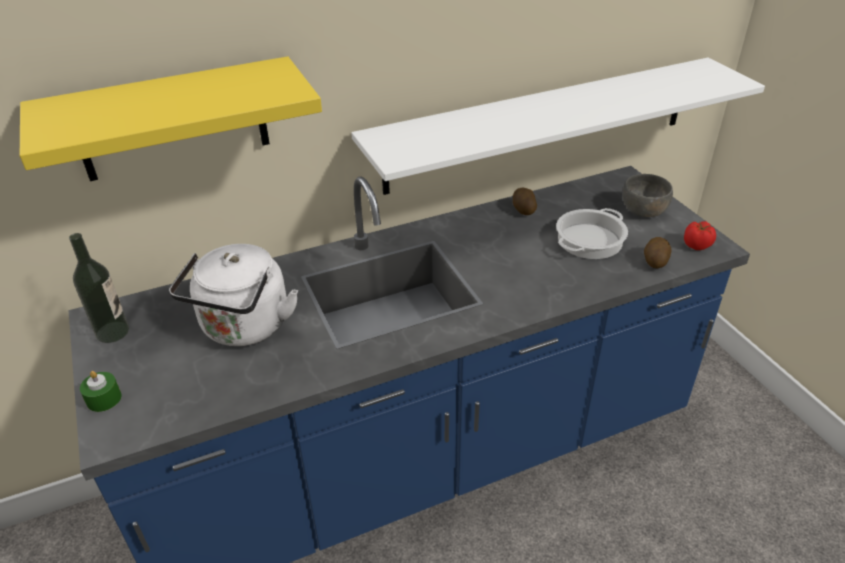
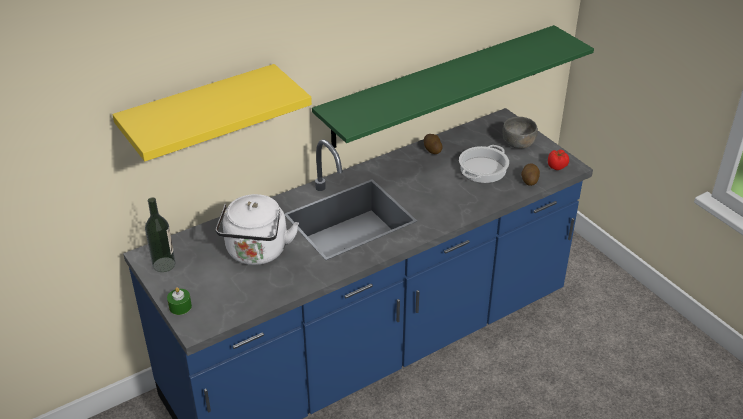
camera: 10 degrees left, 0 degrees up
white shelf [351,58,765,195] -> green shelf [312,25,594,148]

